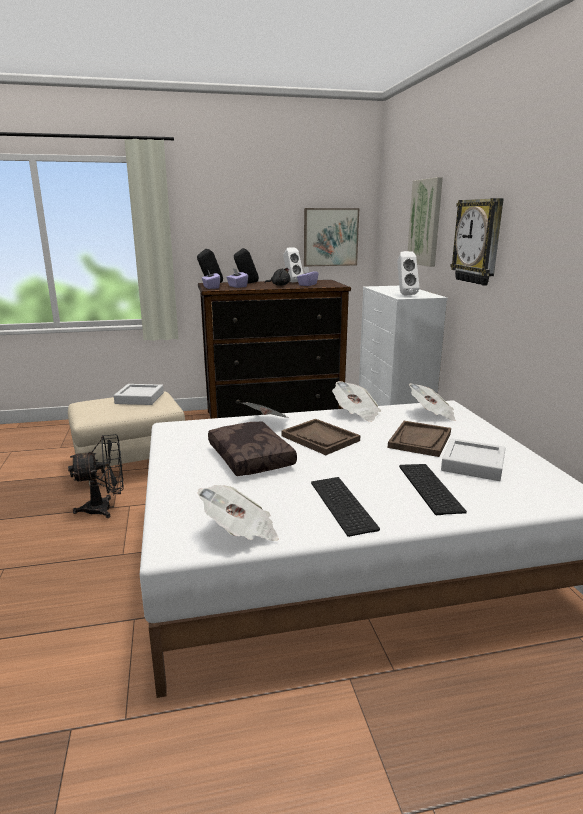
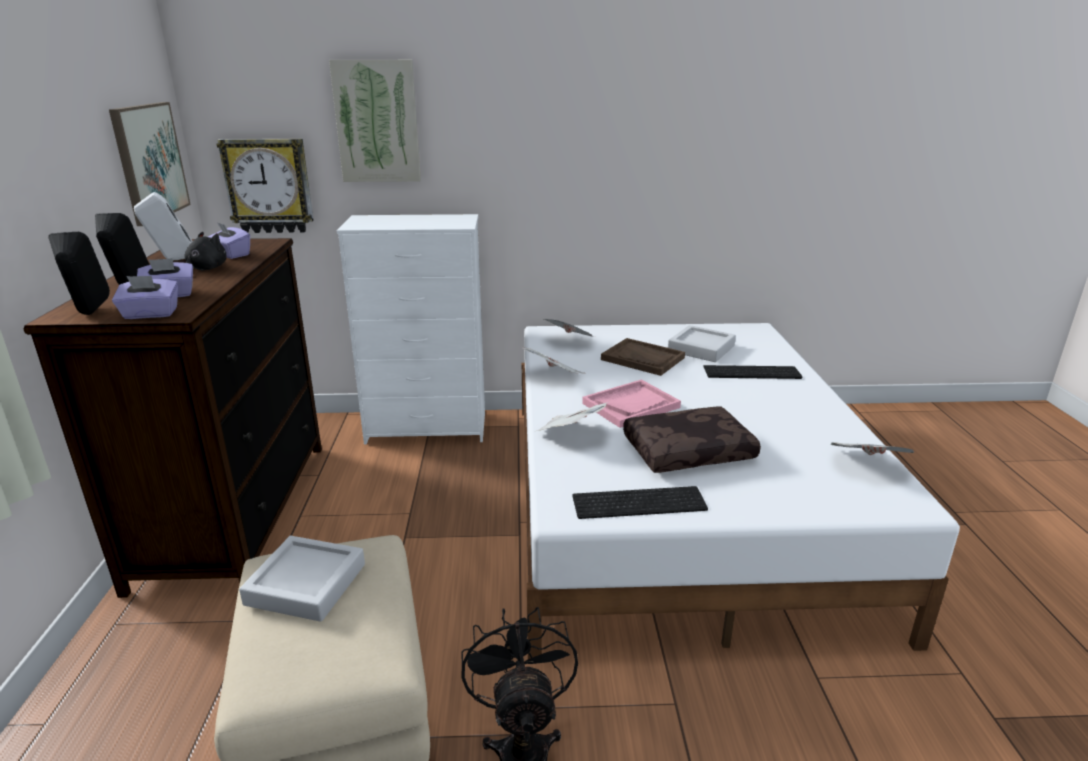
camera: 80 degrees left, 5 degrees up
brown tray [281,419,360,455] -> pink tray [582,379,681,428]
keyboard [311,477,380,537] -> keyboard moved to [572,486,708,519]
white speaker [397,251,420,296] -> none
wall clock [450,198,504,286] -> wall clock moved to [217,139,314,233]

